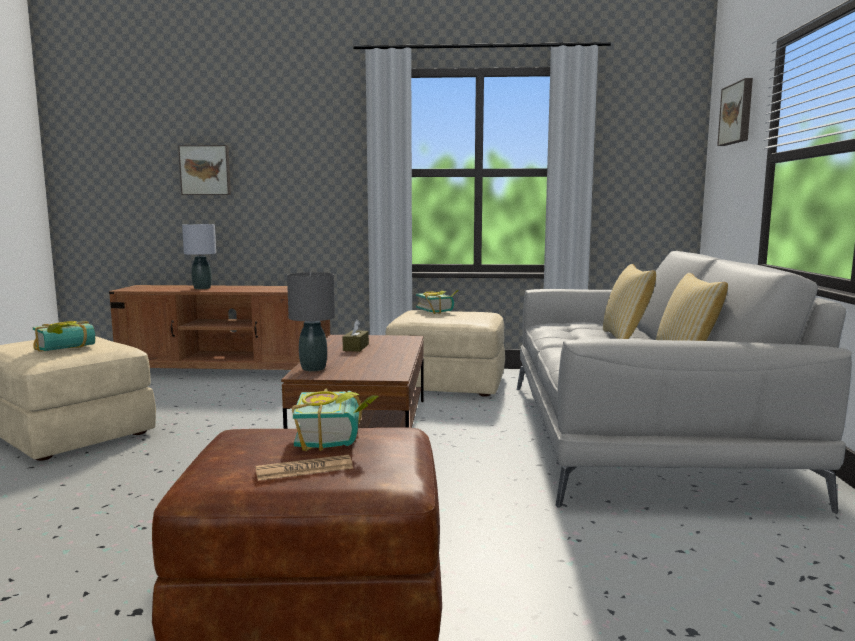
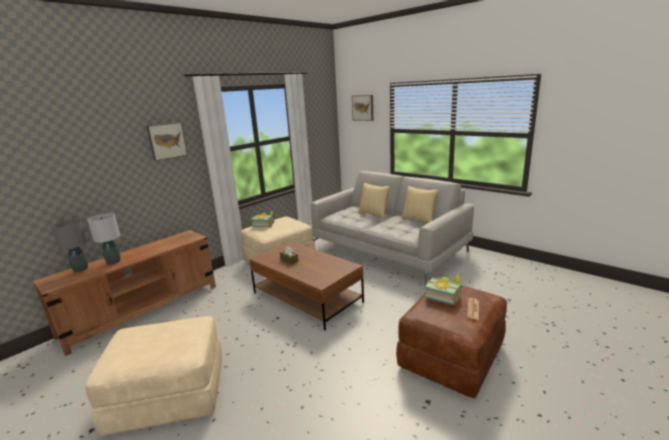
camera: 50 degrees left, 10 degrees up
book [32,321,95,352] -> none
picture [178,145,231,195] -> picture moved to [146,122,188,161]
grey table lamp [287,272,335,371] -> grey table lamp moved to [51,219,88,272]

